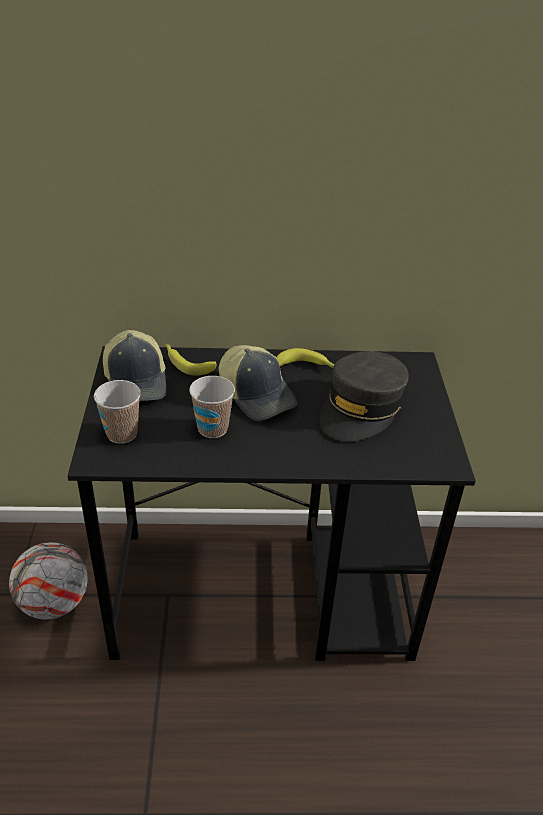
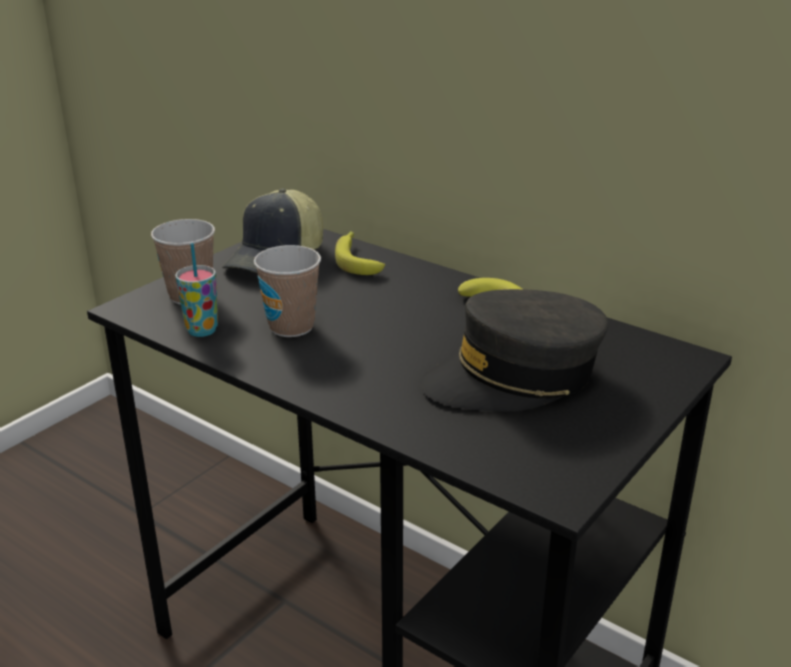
camera: 40 degrees right, 10 degrees down
football [9,542,88,620] -> none
cap [219,345,297,421] -> none
none -> cup [175,243,218,337]

